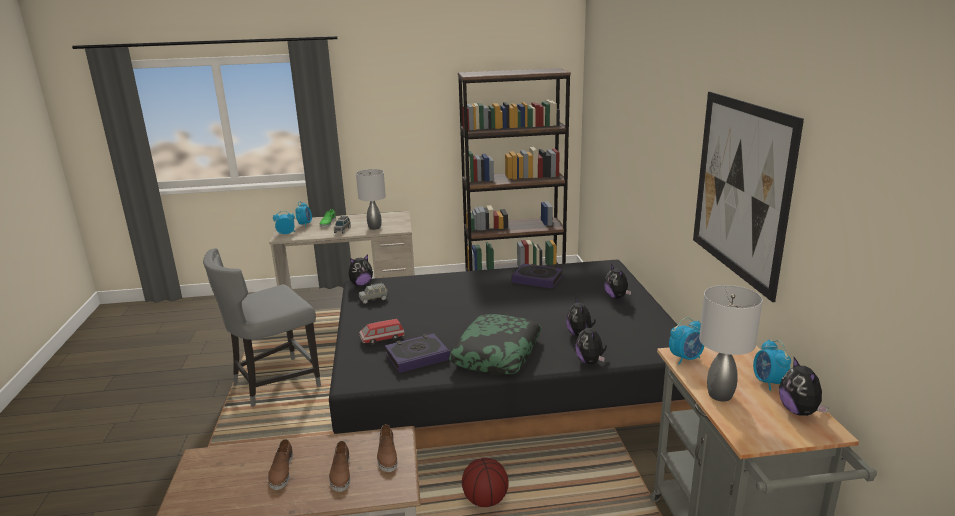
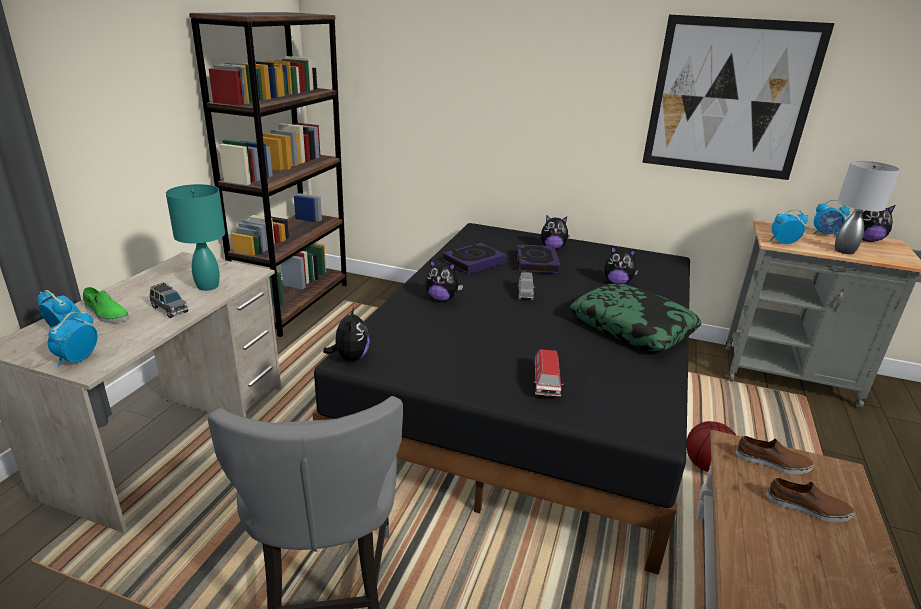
camera: 65 degrees left, 5 degrees up
brown shoe [268,439,293,490] -> none
grey table lamp [356,169,386,230] -> turquoise table lamp [166,184,225,291]
grey toy car [359,283,388,304] -> grey toy car moved to [518,272,535,301]
book [385,333,450,373] -> book moved to [516,244,560,274]
plush toy [575,322,607,365] -> plush toy moved to [425,259,463,301]
alarm clock [669,318,704,365] -> alarm clock turned 90 degrees counterclockwise [770,209,808,244]

